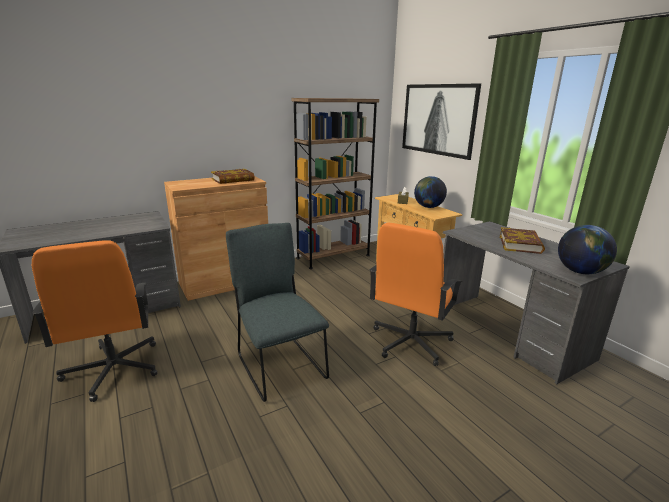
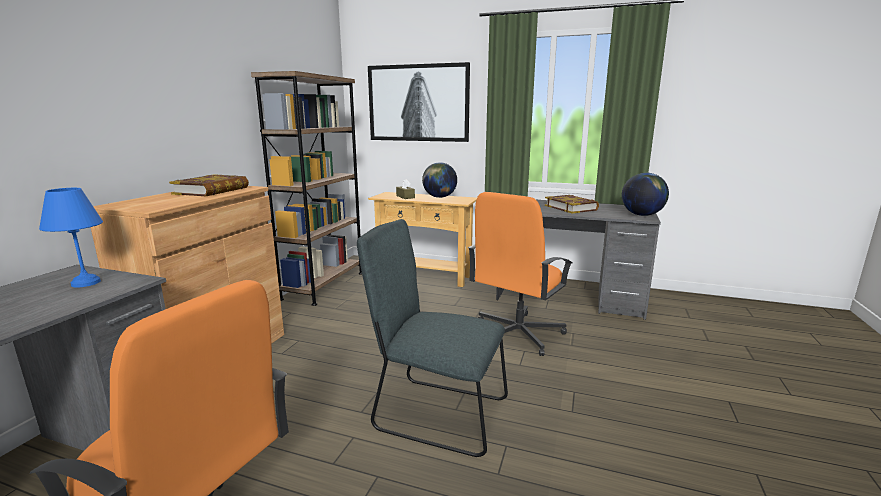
camera: 40 degrees left, 5 degrees down
orange office chair [369,223,462,366] -> orange office chair turned 45 degrees clockwise [468,192,572,356]
none -> blue table lamp [39,188,103,288]

